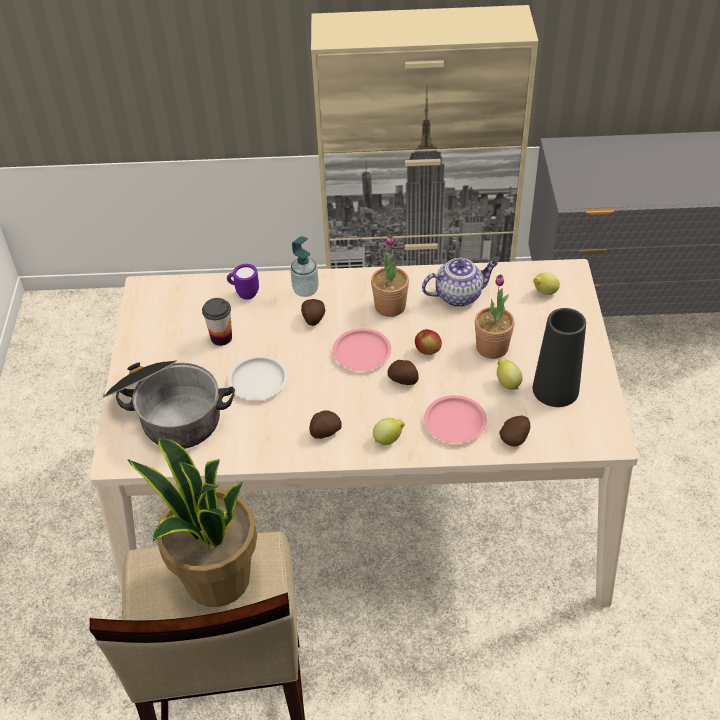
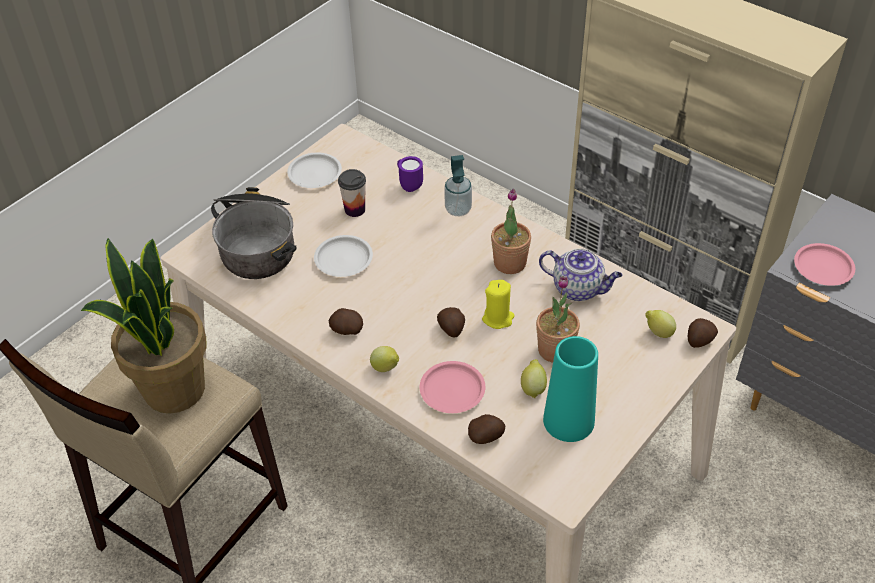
camera: 40 degrees right, 0 degrees up
potato [301,299,325,326] -> potato moved to [688,318,718,348]
pink plate [333,328,391,371] -> pink plate moved to [794,243,855,286]
apple [415,329,442,355] -> yellow candle [482,280,515,329]
black vase [533,308,586,407] -> turquoise vase [543,336,598,442]
none -> white plate [287,152,342,188]

